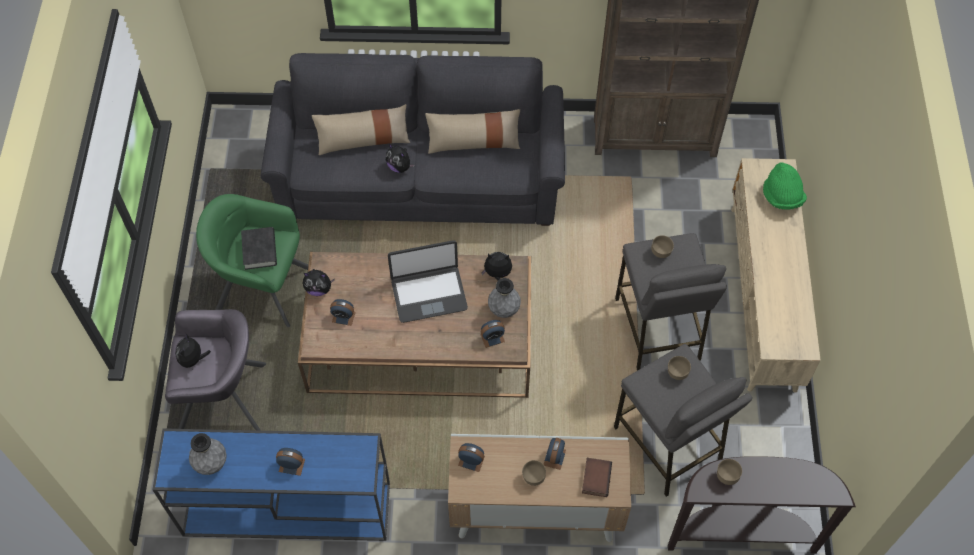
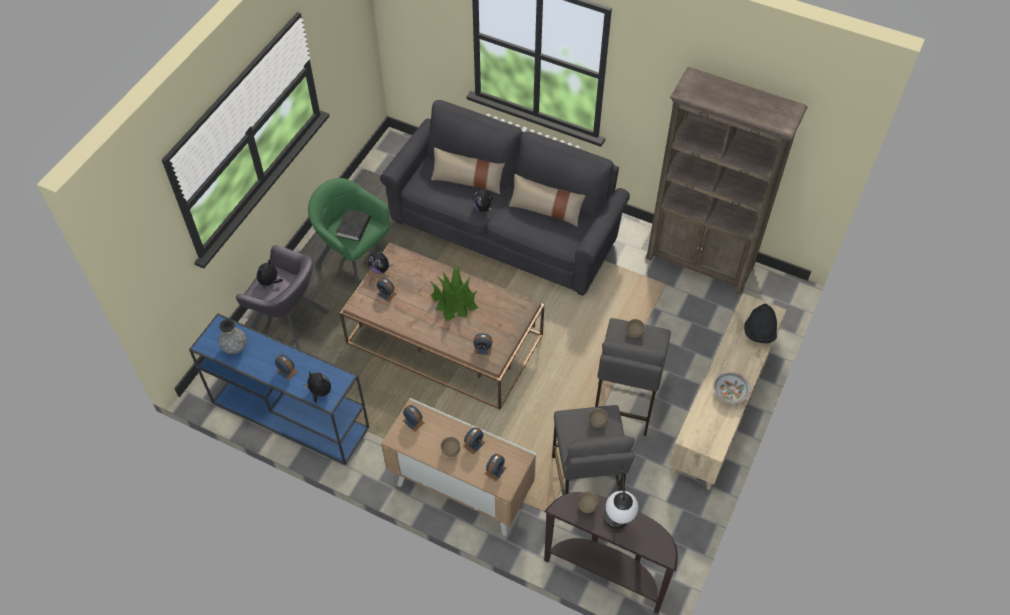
camera: 25 degrees right, 5 degrees down
laptop [388,240,468,323] -> potted plant [430,264,478,321]
plush toy [482,252,512,281] -> plush toy moved to [303,371,331,403]
grey vase [488,278,521,318] -> none
book [582,458,612,497] -> alarm clock [485,454,506,481]
green hat [763,162,807,210] -> black hat [744,304,777,344]
none -> table lamp [603,463,638,529]
none -> bowl [713,372,751,404]

